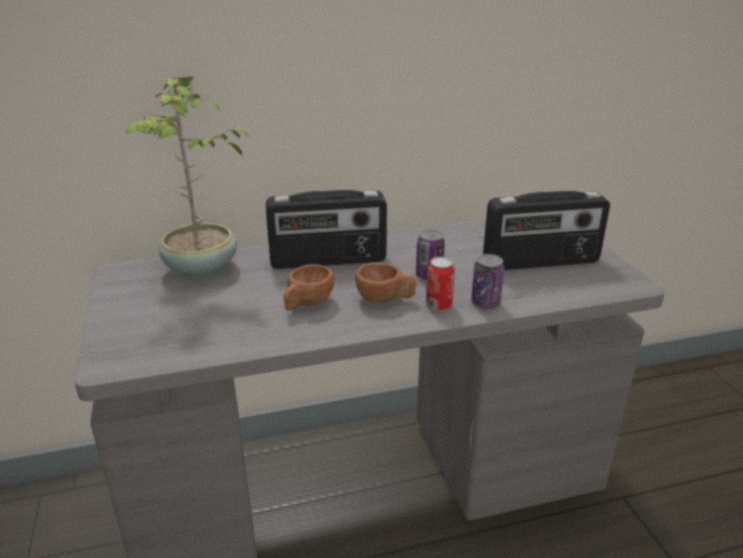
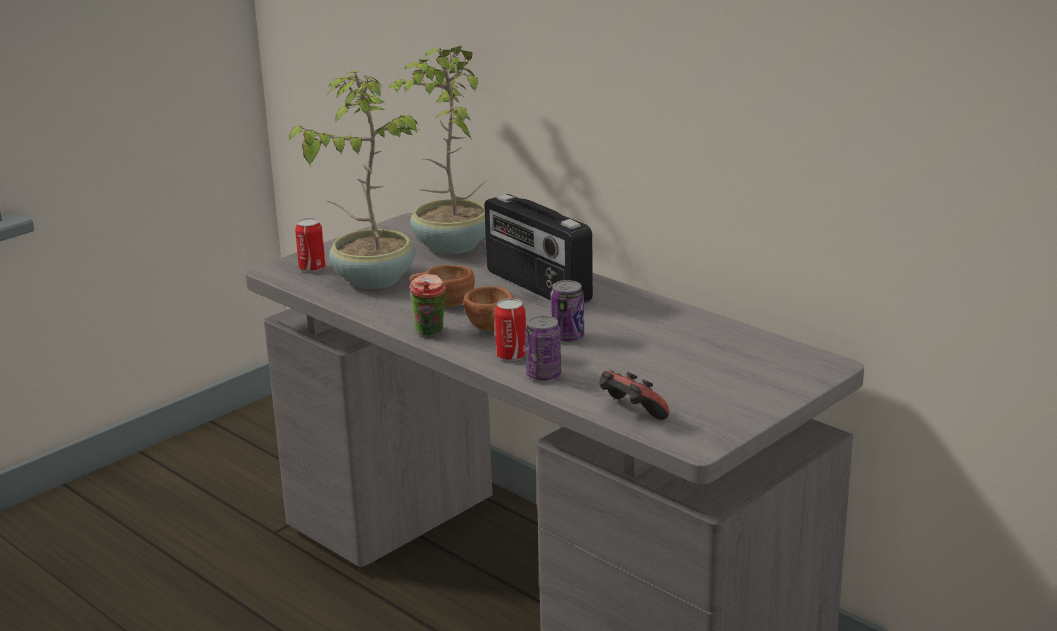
camera: 60 degrees right, 5 degrees down
radio [483,191,610,270] -> none
none -> potted plant [288,71,420,289]
none -> can [295,218,326,272]
none -> cup [410,274,447,337]
none -> game controller [599,370,670,420]

